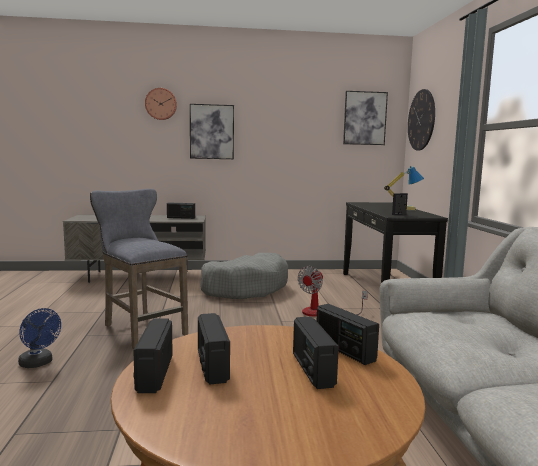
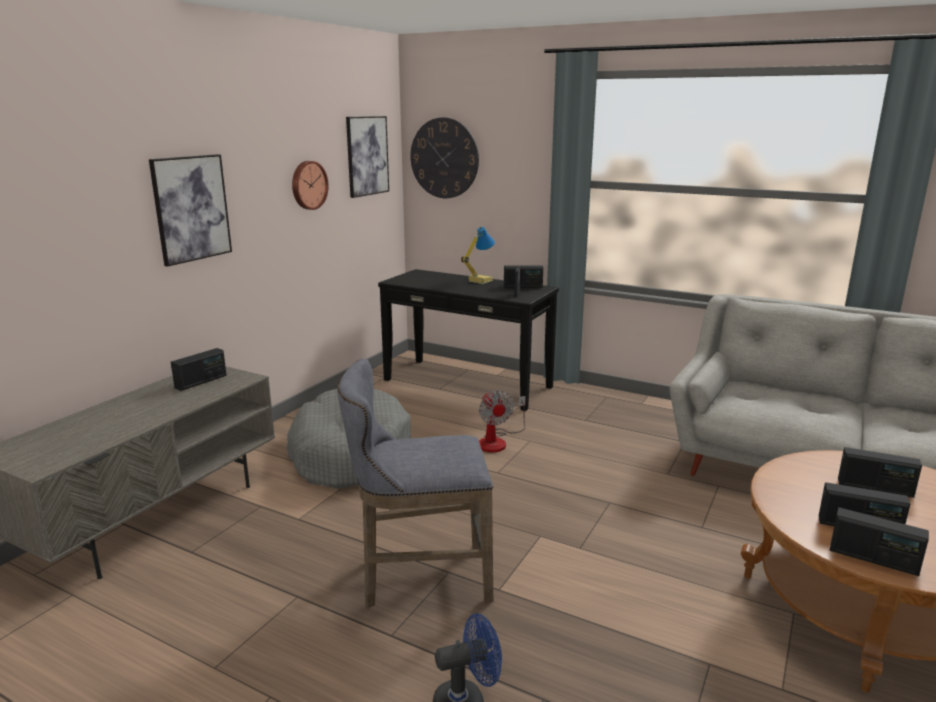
camera: 55 degrees left, 10 degrees up
wall clock [145,88,177,120] -> wall clock moved to [292,161,329,210]
radio [317,304,379,365] -> radio moved to [504,265,543,288]

